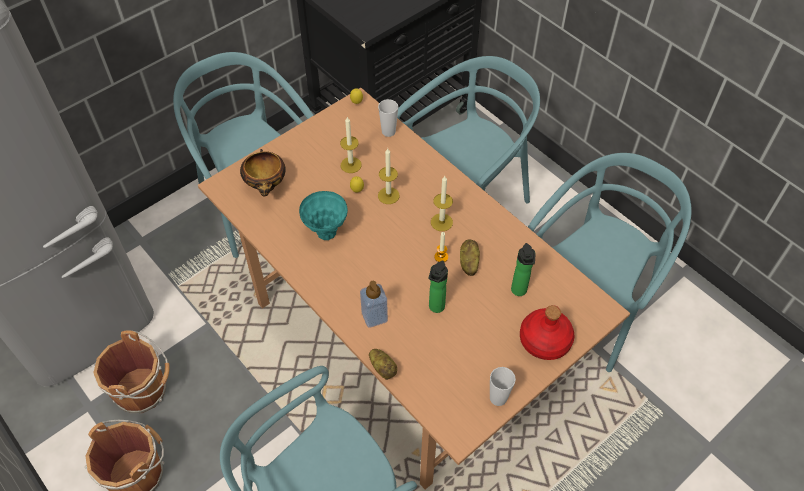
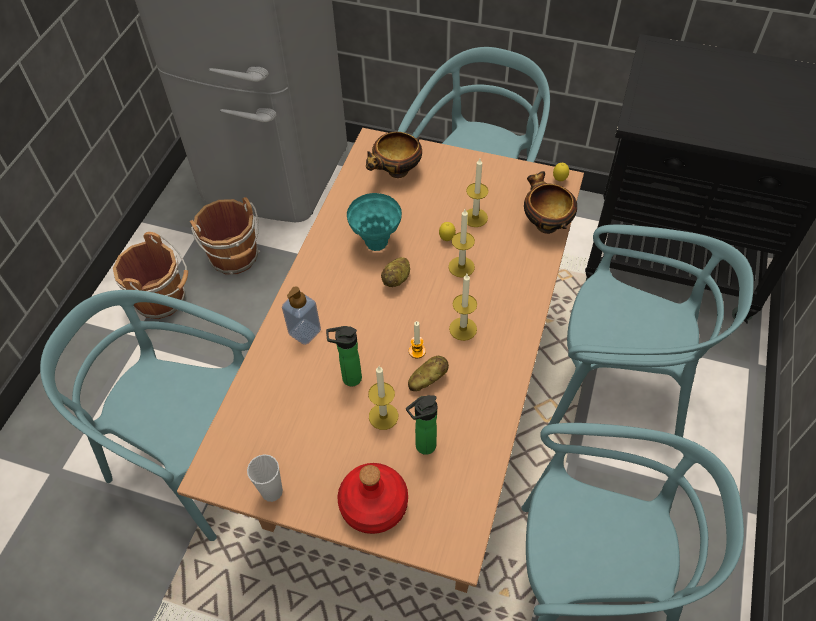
camera: 60 degrees right, 0 degrees up
potato [369,349,397,380] -> potato moved to [381,257,410,287]
cup [378,99,398,137] -> bowl [524,171,577,234]
none -> candle [368,366,398,430]

